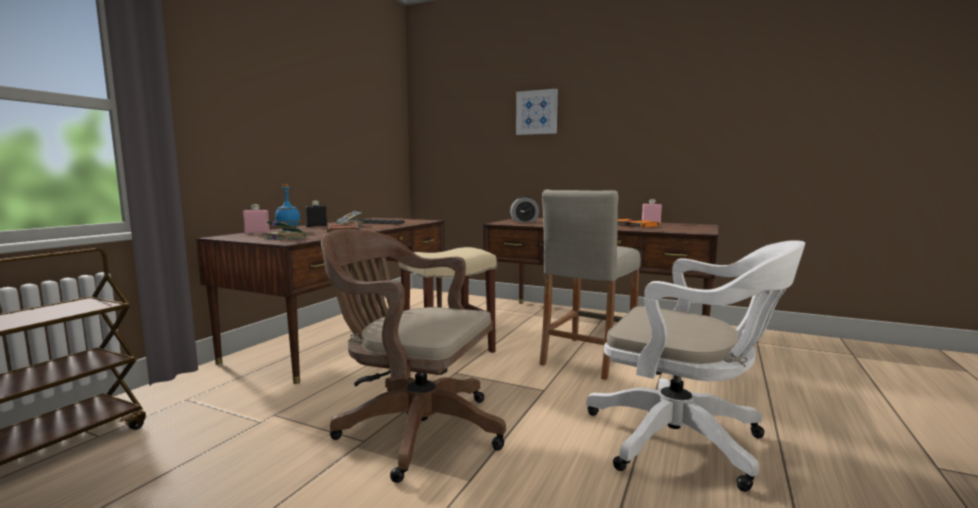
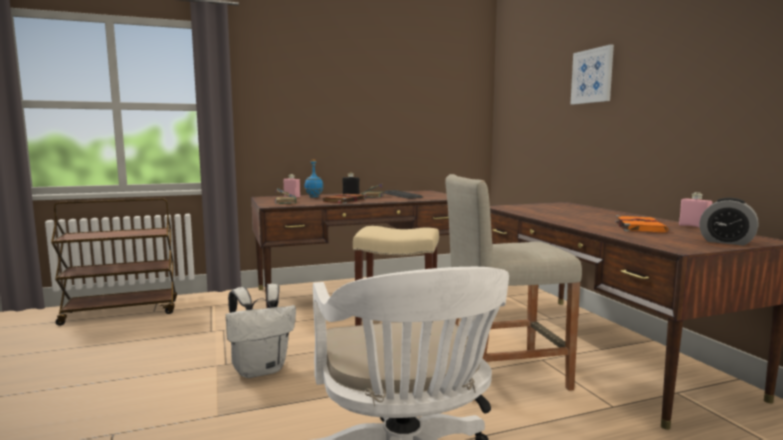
camera: 45 degrees right, 0 degrees up
brown office chair [321,229,506,483] -> white backpack [226,284,296,378]
alarm clock [510,196,539,222] -> alarm clock moved to [699,198,759,246]

